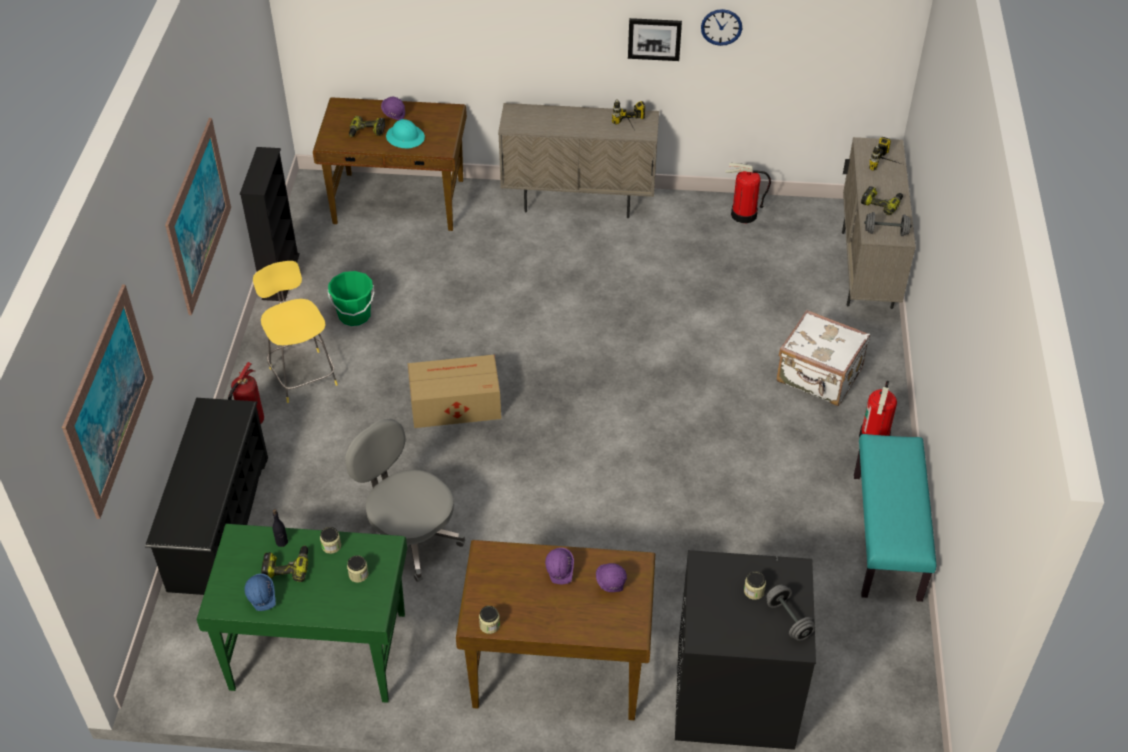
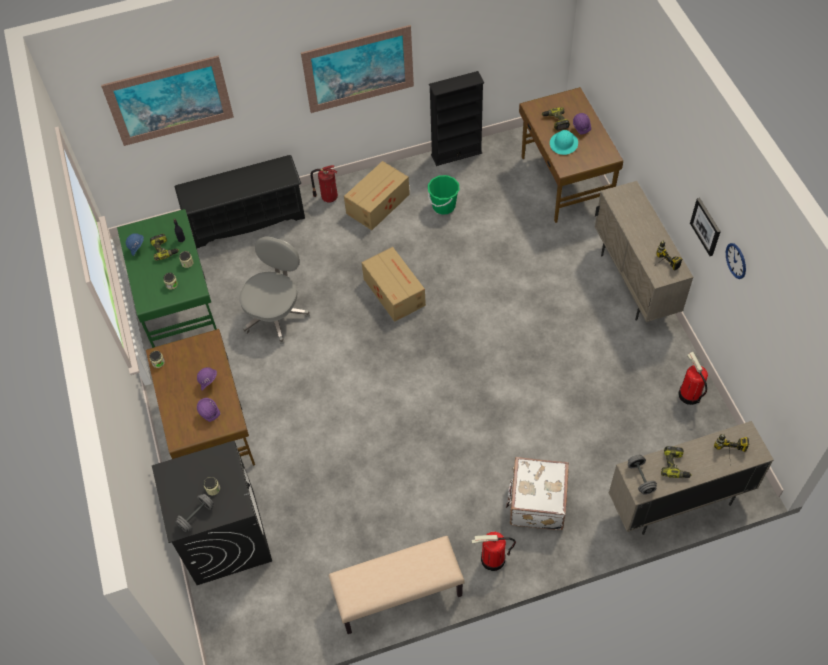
camera: 70 degrees right, 10 degrees up
yellow stool [253,261,338,403] -> cardboard box [344,161,410,230]
turquoise bench [854,434,936,602] -> beige bench [329,536,464,634]

